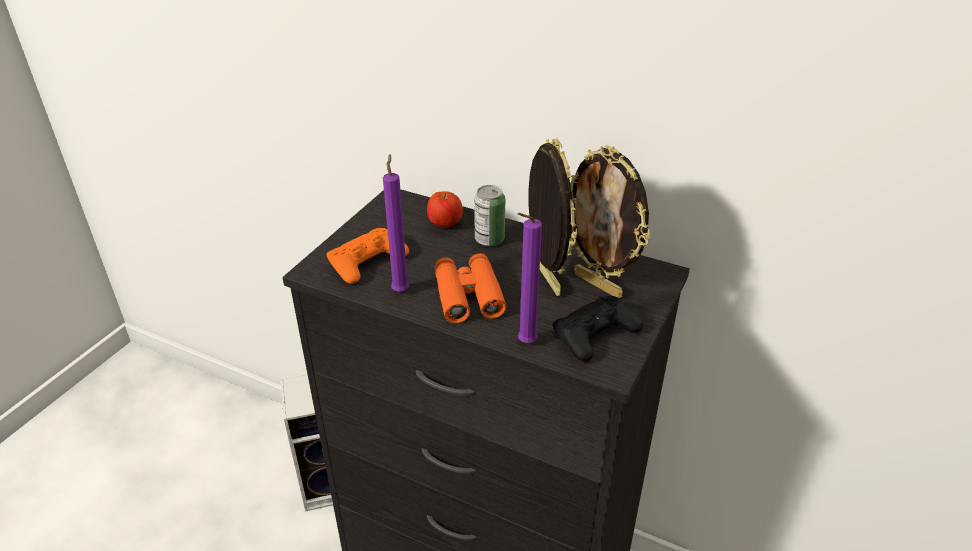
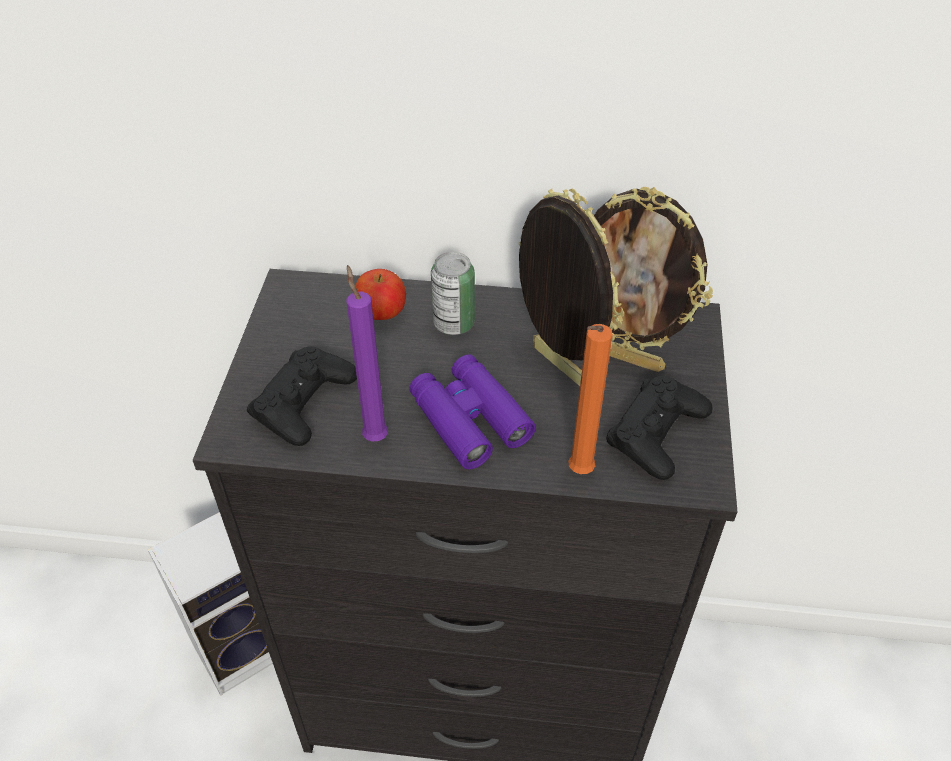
camera: 20 degrees left, 10 degrees up
orange game controller [327,228,409,284] -> black game controller [247,346,357,446]
orange binoculars [435,253,506,323] -> purple binoculars [409,355,536,469]
purple candle [517,213,542,343] -> orange candle [568,324,613,474]

